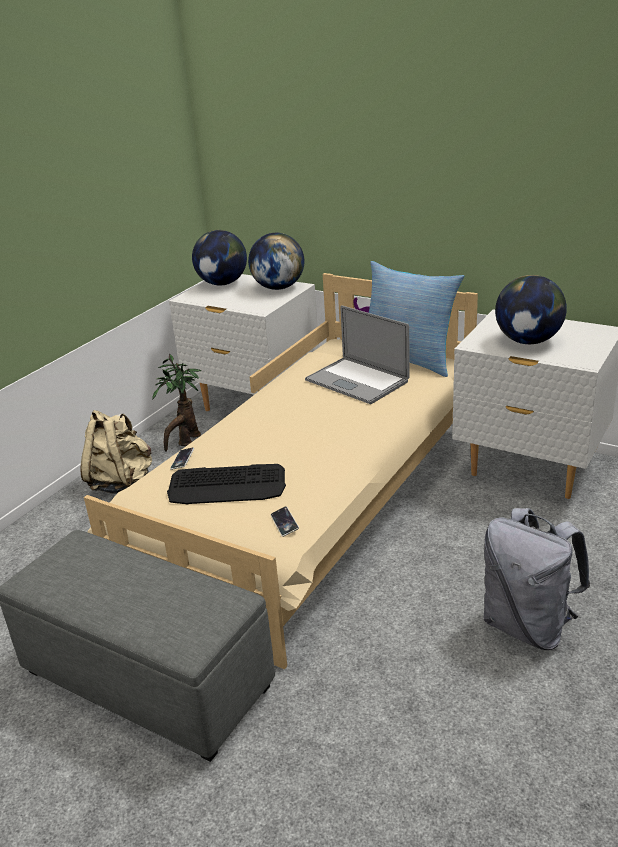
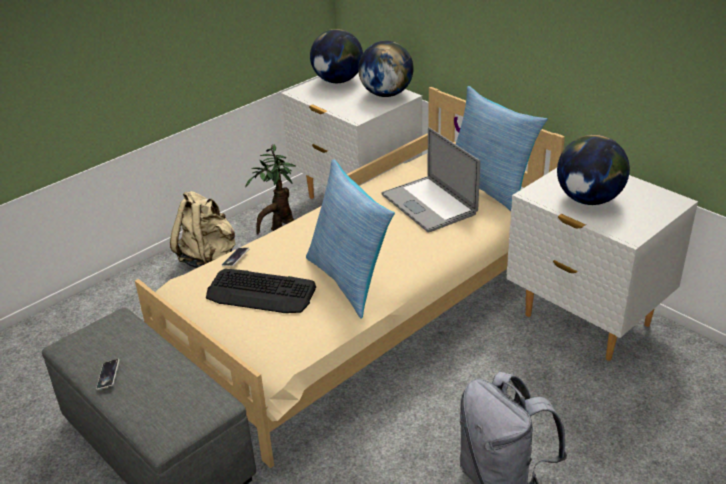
camera: 15 degrees right, 5 degrees up
phone [270,506,299,537] -> phone moved to [96,359,119,390]
none -> pillow [306,159,395,319]

